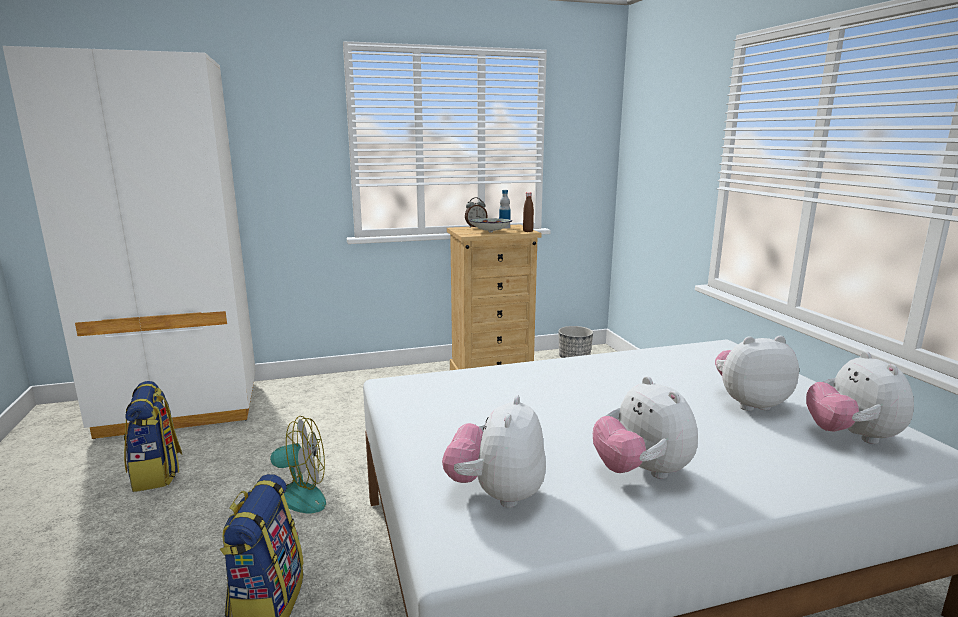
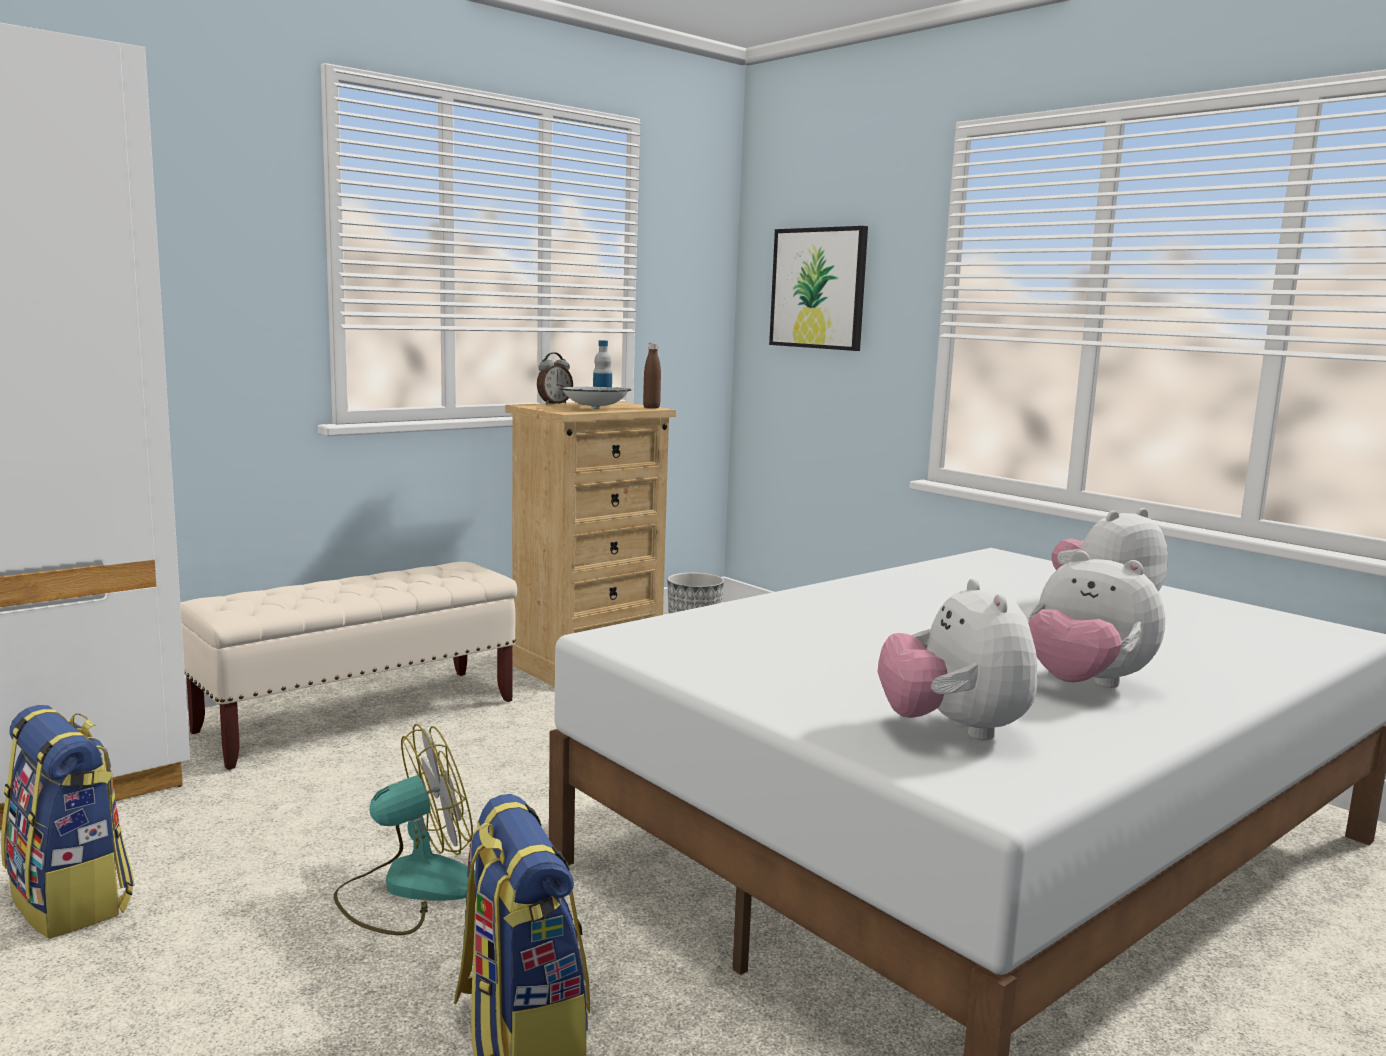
camera: 25 degrees left, 5 degrees down
plush toy [806,351,914,444] -> none
none -> beige bench [180,562,517,770]
none -> picture [769,226,868,351]

